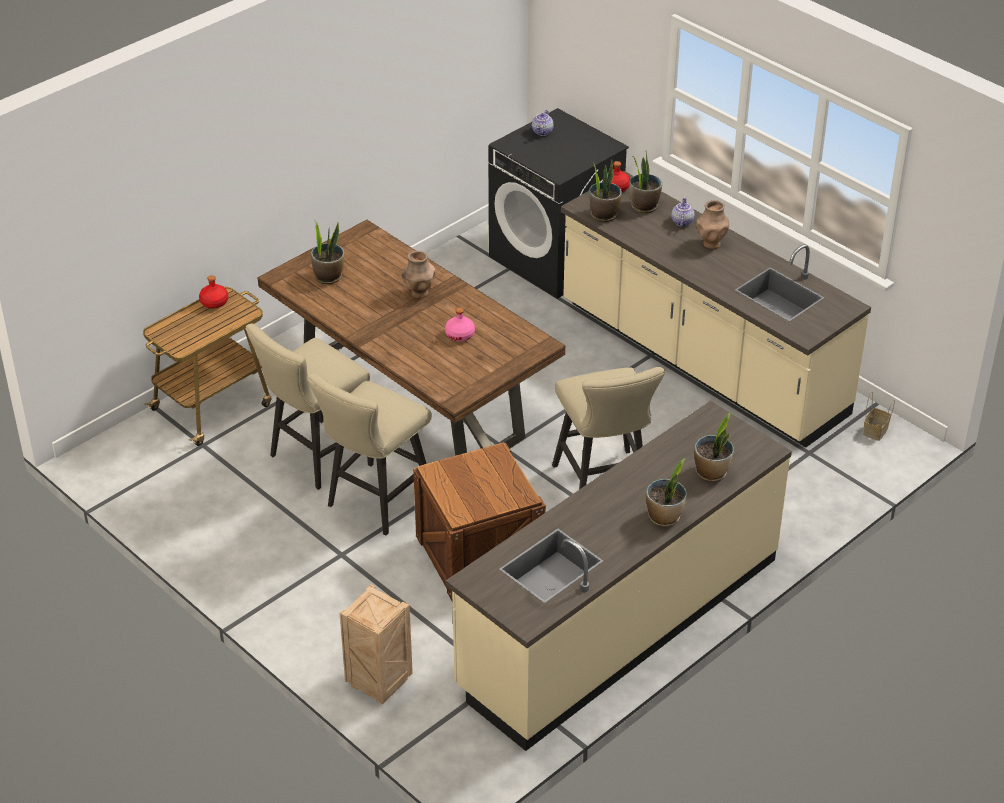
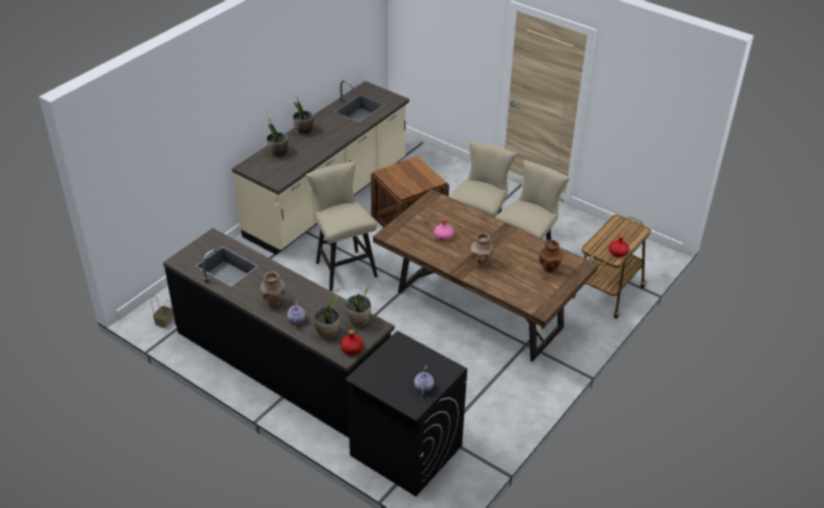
camera: 170 degrees right, 0 degrees up
potted plant [311,221,344,284] -> brown vase [539,240,563,273]
crate [340,584,413,704] -> none
beige counter [561,171,871,447] -> black counter [163,228,394,438]

